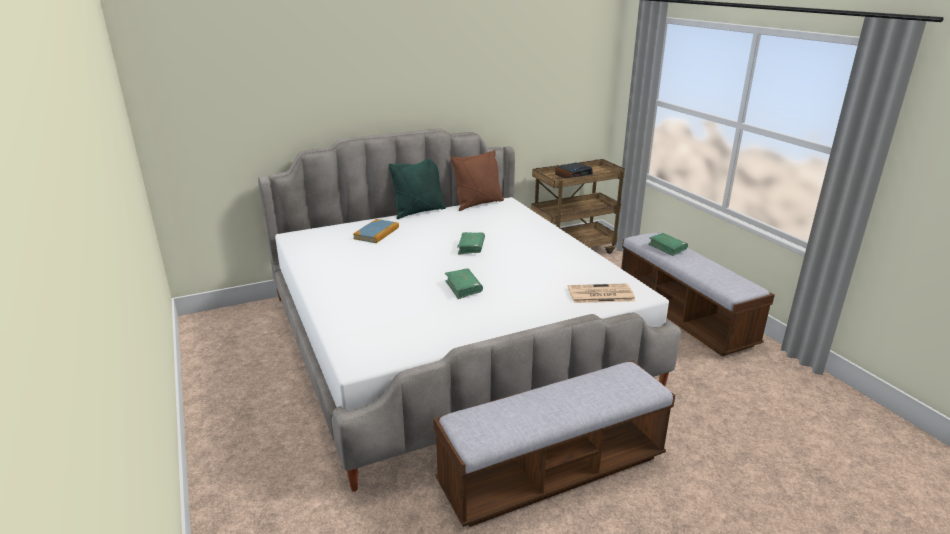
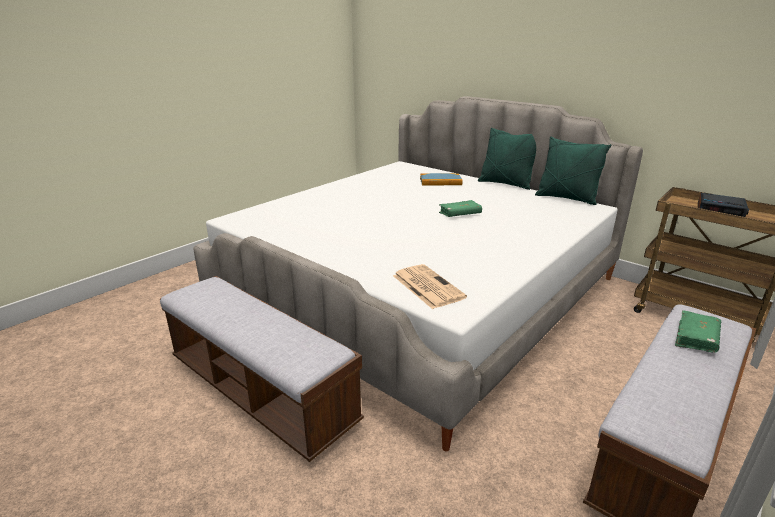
camera: 65 degrees right, 0 degrees up
green book [445,268,483,299] -> none
brown pillow [450,150,504,211] -> green pillow [535,136,611,205]

